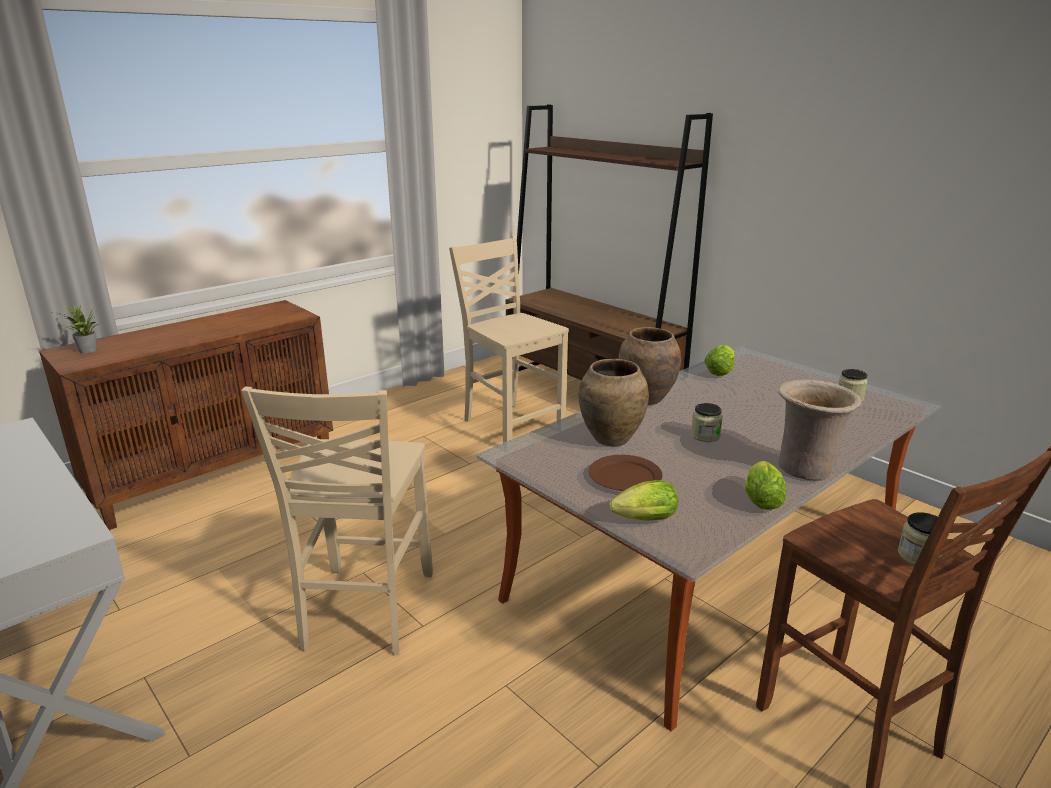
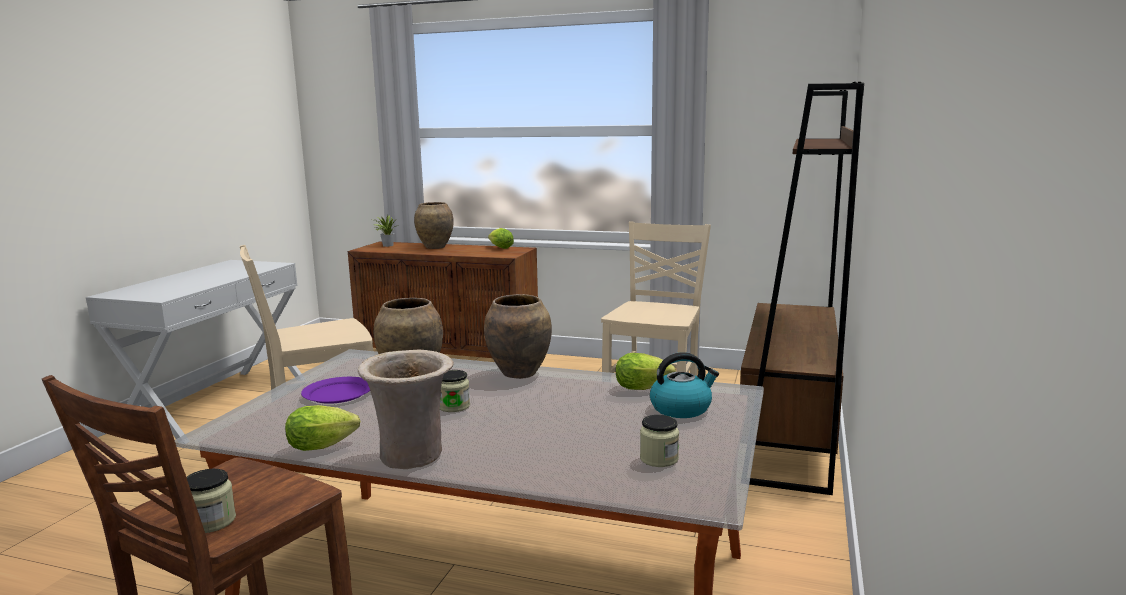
camera: 60 degrees right, 10 degrees down
brown plate [589,455,662,491] -> purple plate [301,377,370,404]
lettuce [609,480,678,521] -> lettuce moved to [488,228,514,249]
none -> brown vase [414,202,454,249]
none -> kettle [650,352,719,418]

